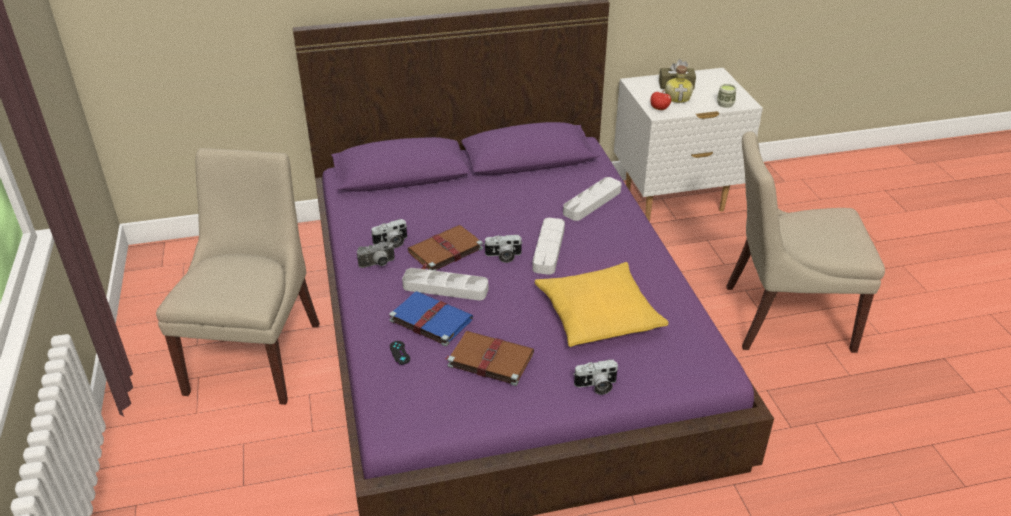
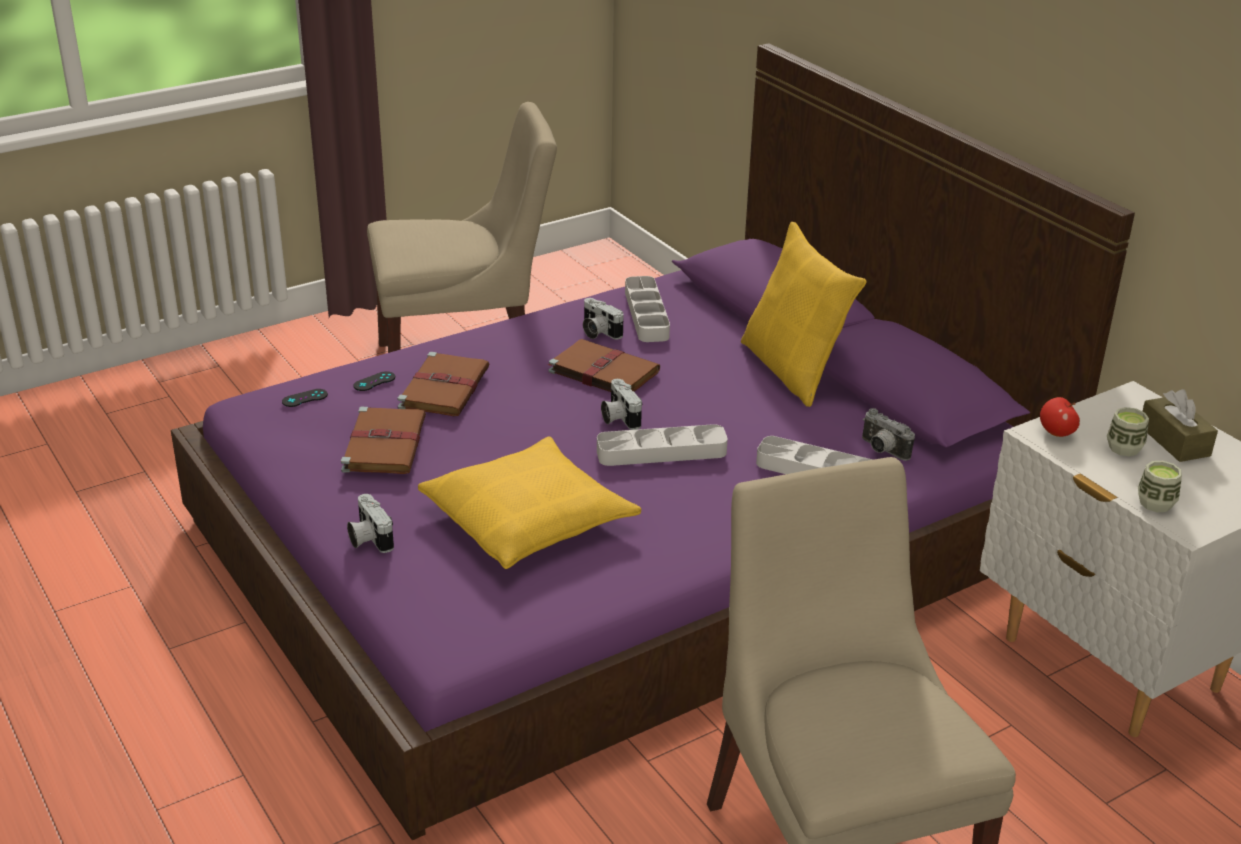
camera: 70 degrees right, 5 degrees down
camera [357,241,395,268] -> camera moved to [862,408,915,461]
blue book [389,291,473,346] -> brown book [397,352,490,416]
grey tray [402,268,488,301] -> grey tray moved to [625,276,670,342]
bottle [665,65,693,103] -> cup [1107,407,1149,457]
none -> black game controller [282,389,328,407]
none -> yellow pillow [741,222,867,407]

